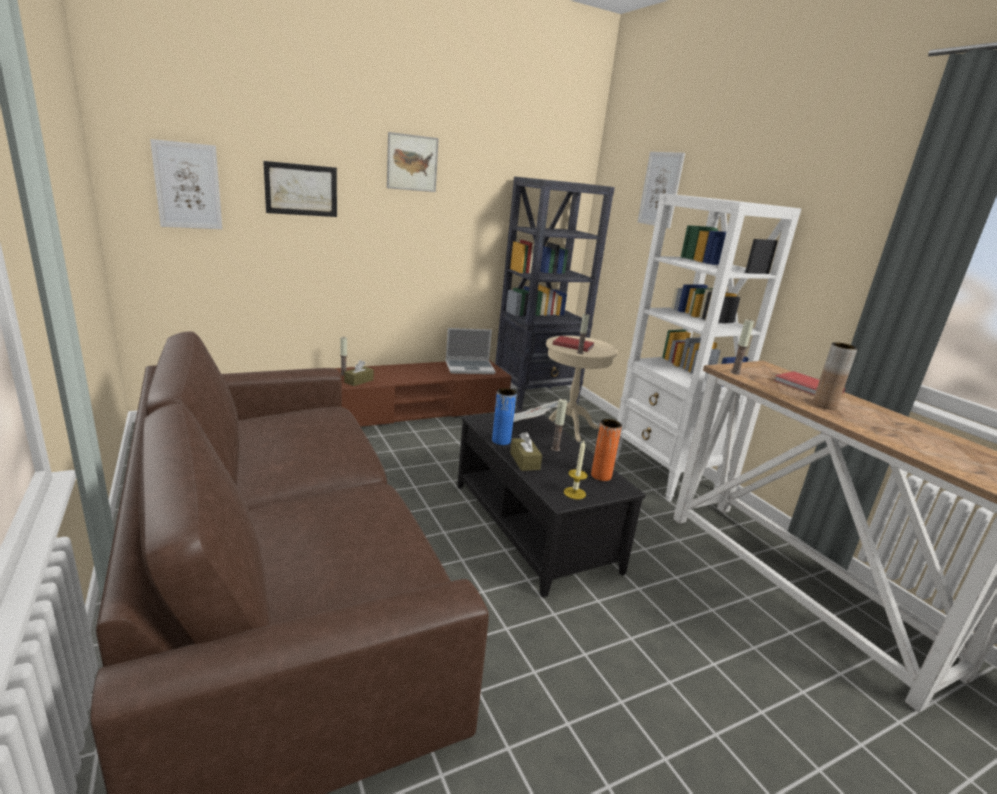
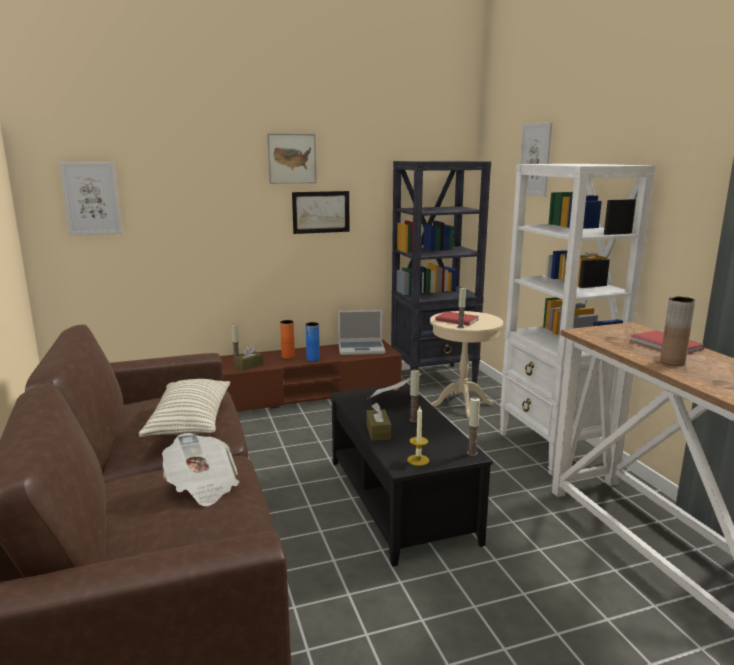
camera: 10 degrees right, 5 degrees down
picture [263,161,337,217] -> picture moved to [292,191,350,234]
blue vase [492,388,517,445] -> blue vase moved to [306,322,320,362]
orange vase [591,419,622,481] -> orange vase moved to [280,320,295,359]
candle [731,319,754,375] -> candle moved to [467,397,480,456]
none -> pillow [139,379,230,437]
none -> newspaper [162,433,239,506]

